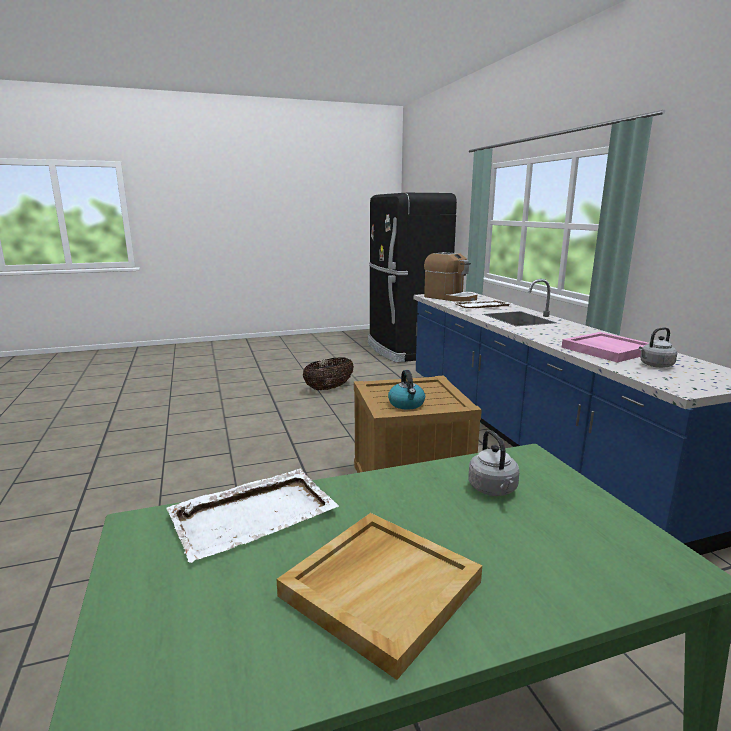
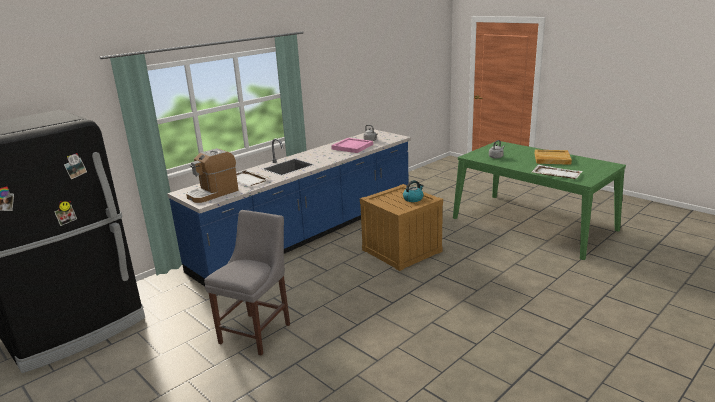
camera: 115 degrees left, 5 degrees up
basket [303,357,354,390] -> grey chair [204,210,290,356]
coffee machine [424,252,477,302] -> coffee machine turned 150 degrees counterclockwise [186,148,238,203]

